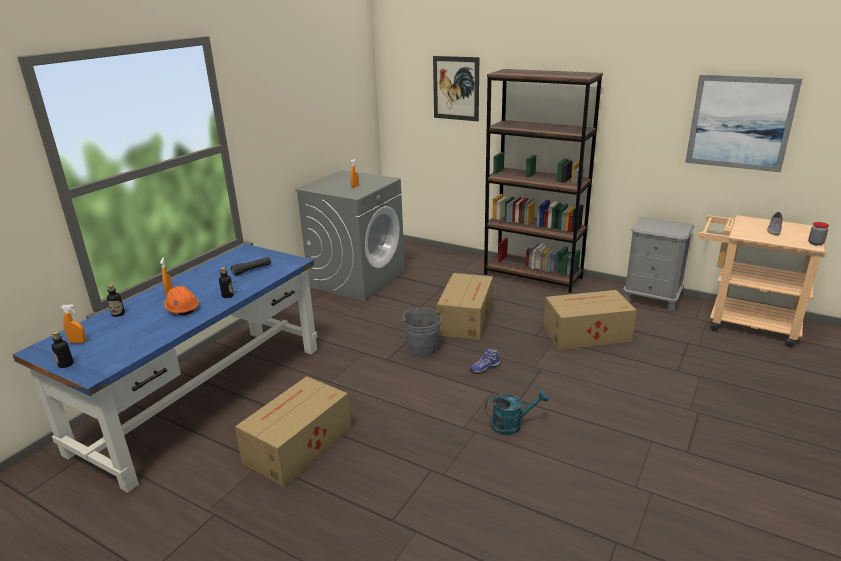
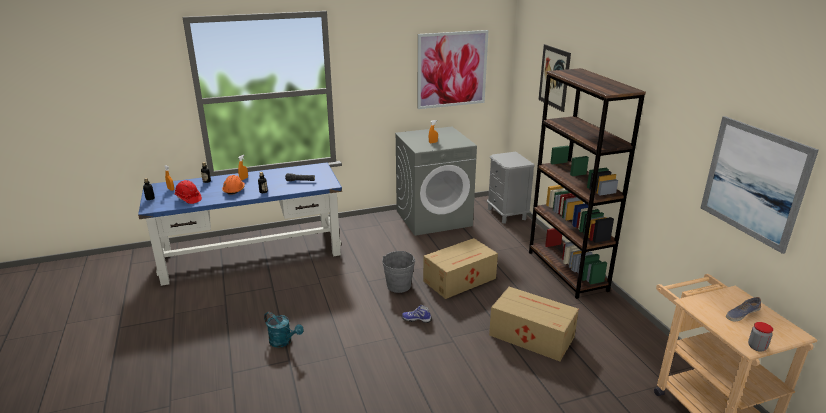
camera: 40 degrees right, 0 degrees up
cardboard box [235,376,351,487] -> none
turquoise watering can [485,390,548,435] -> turquoise watering can moved to [264,312,304,348]
grey nightstand [623,217,694,311] -> grey nightstand moved to [487,152,535,224]
none -> red hard hat [175,180,202,204]
none -> picture [417,30,489,109]

